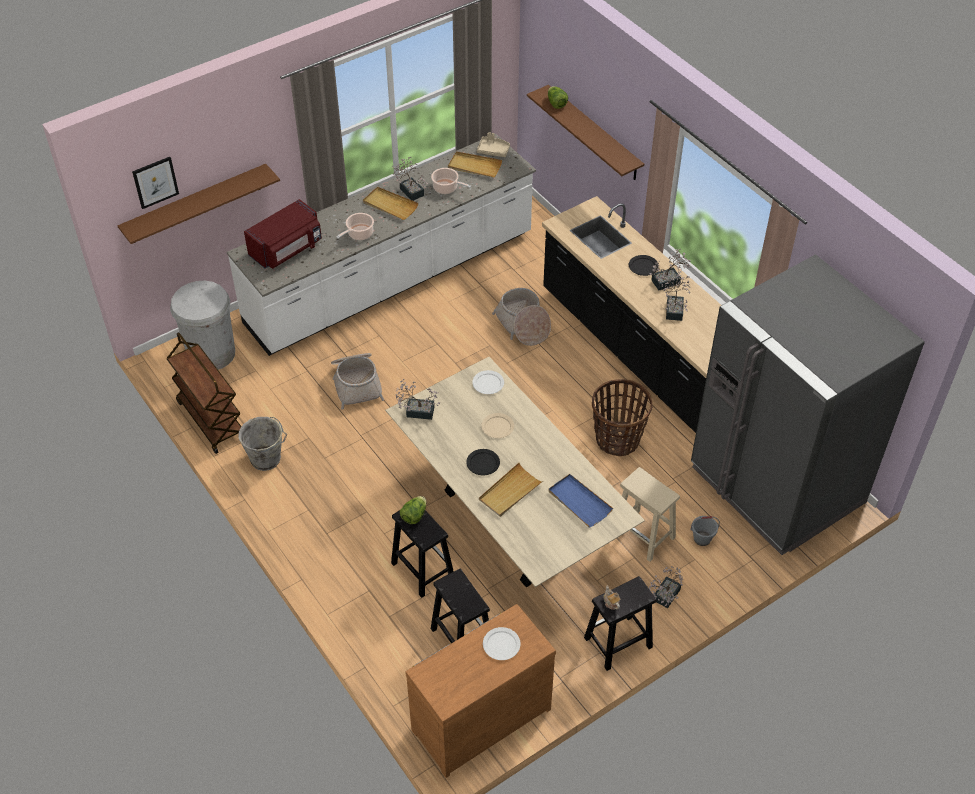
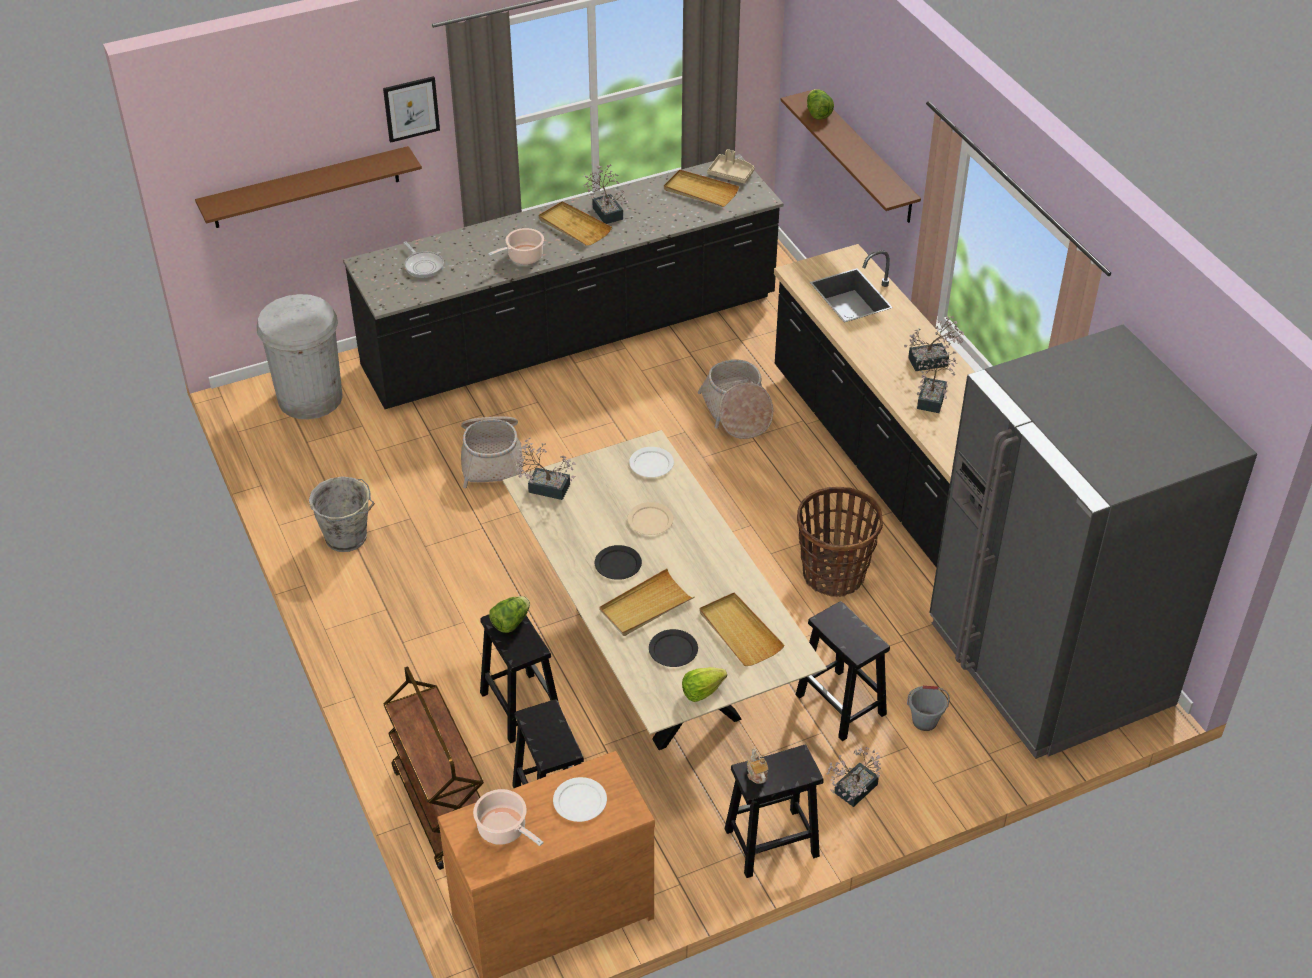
camera: 10 degrees right, 5 degrees down
picture [132,157,179,209] -> picture moved to [383,76,440,143]
brown cart [166,332,241,454] -> brown cart moved to [383,666,484,870]
white counter [227,134,536,356] -> black counter [343,154,784,409]
red microwave [244,199,322,269] -> frying pan [404,242,444,278]
cooking pot [431,168,471,194] -> cooking pot moved to [473,789,543,846]
blue tray [548,474,613,527] -> beige tray [700,592,784,666]
beige stool [620,467,680,562] -> black stool [796,601,890,741]
black plate [629,255,659,276] -> black plate moved to [649,629,698,667]
none -> lettuce [682,667,727,702]

